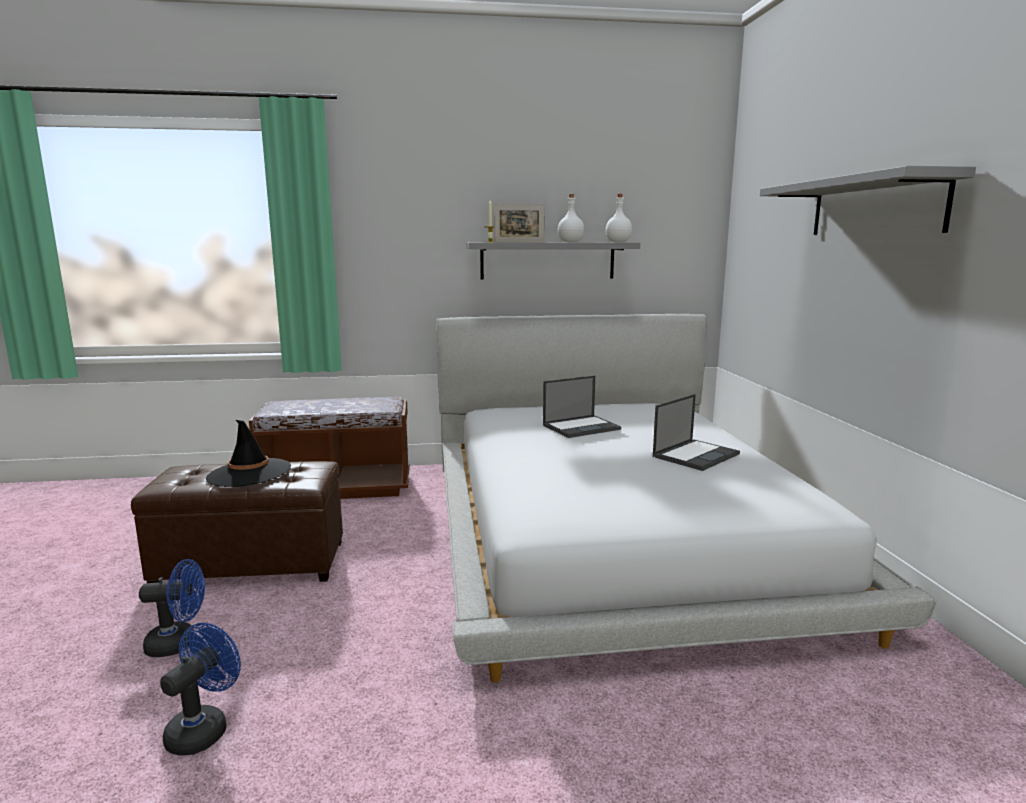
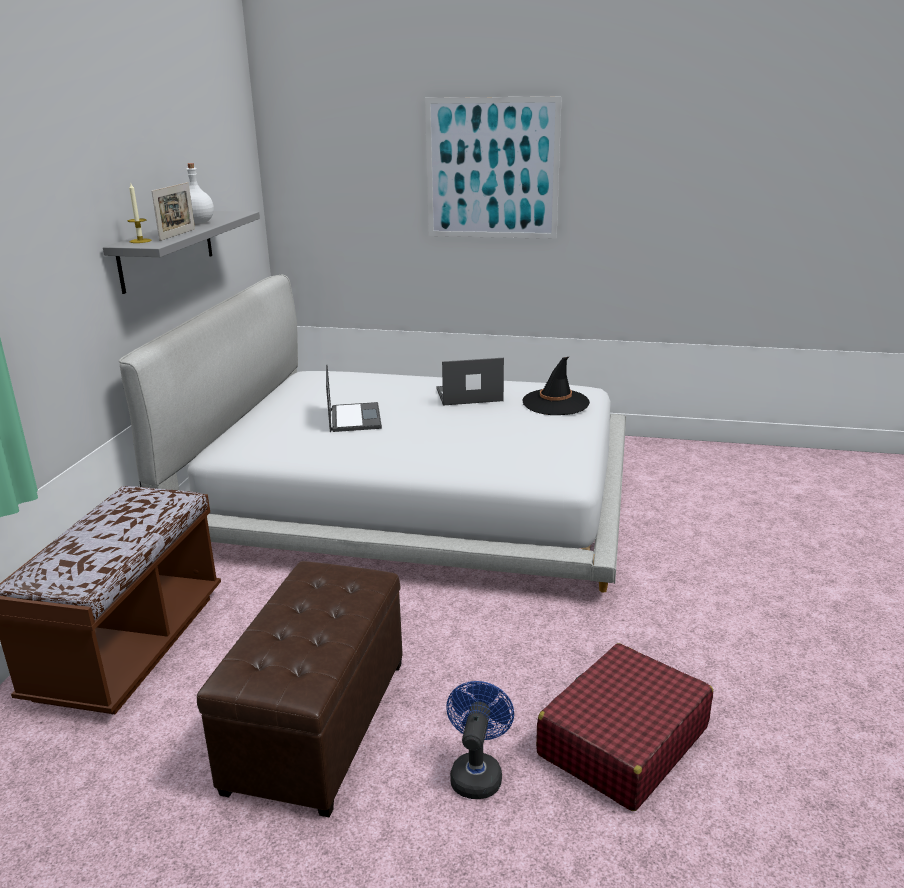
camera: 70 degrees left, 10 degrees up
blue fan [160,623,241,756] -> red suitcase [536,643,713,811]
black hat [206,420,291,487] -> black hat moved to [522,357,590,415]
white bottle [606,194,632,242] -> none
laptop [653,394,740,471] -> laptop turned 75 degrees counterclockwise [436,358,504,405]
grey shelf [760,166,976,235] -> picture [425,96,562,239]

